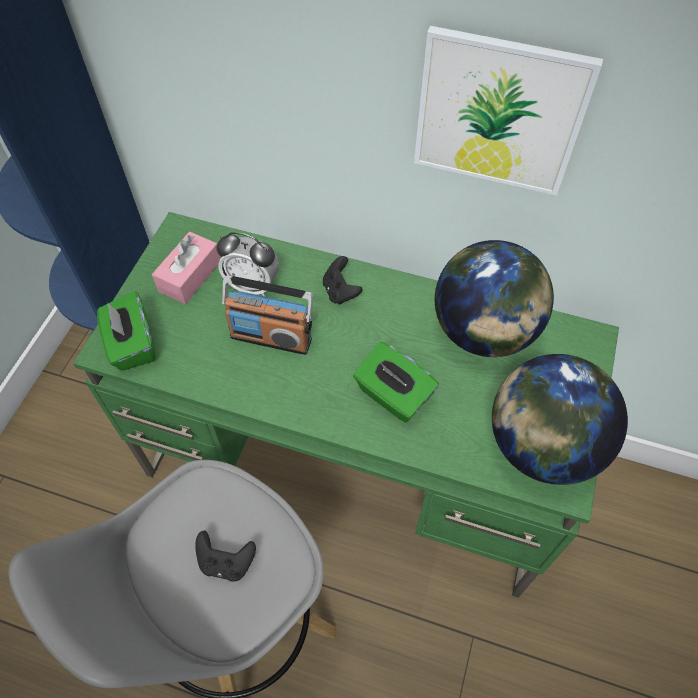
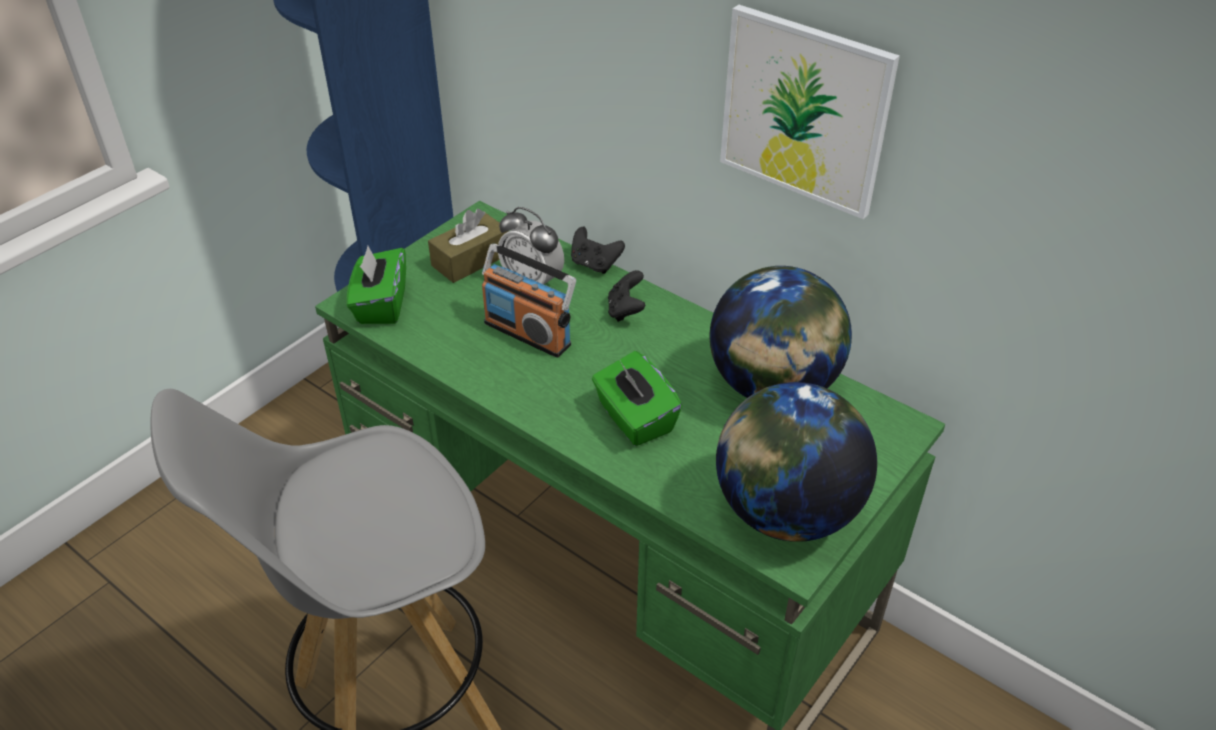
camera: 20 degrees right, 15 degrees down
pink tissue box [152,232,221,304] -> brown tissue box [428,209,508,283]
black game controller [195,531,256,581] -> black game controller moved to [571,227,625,274]

